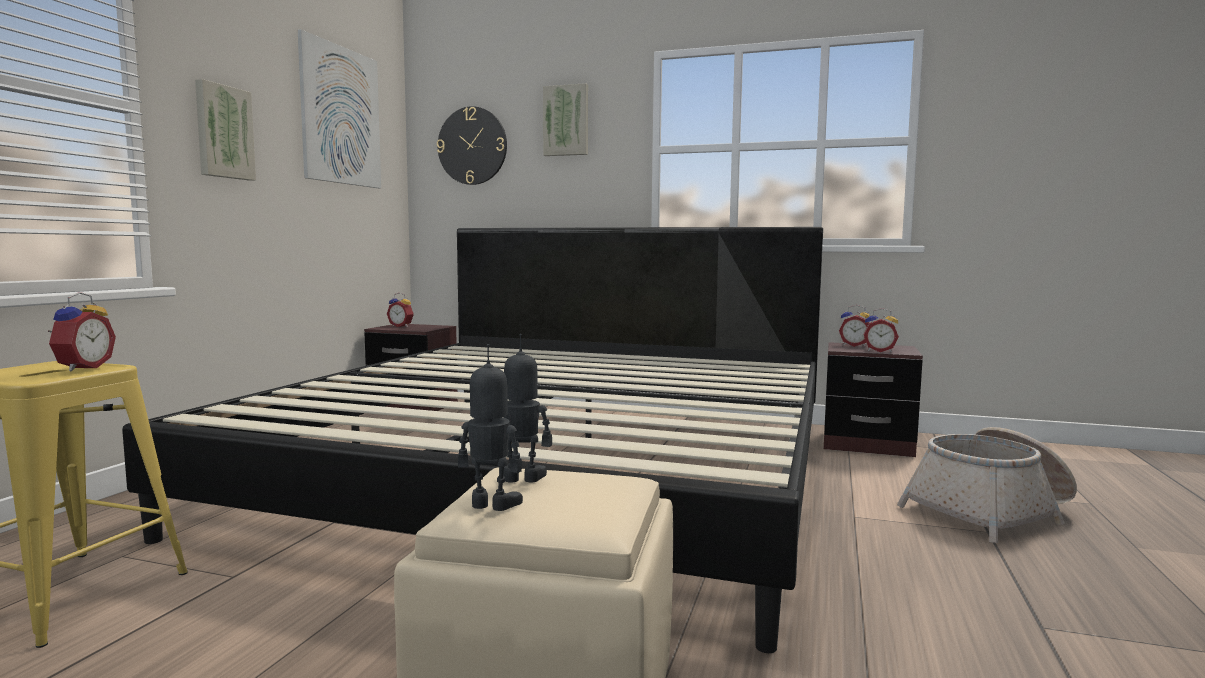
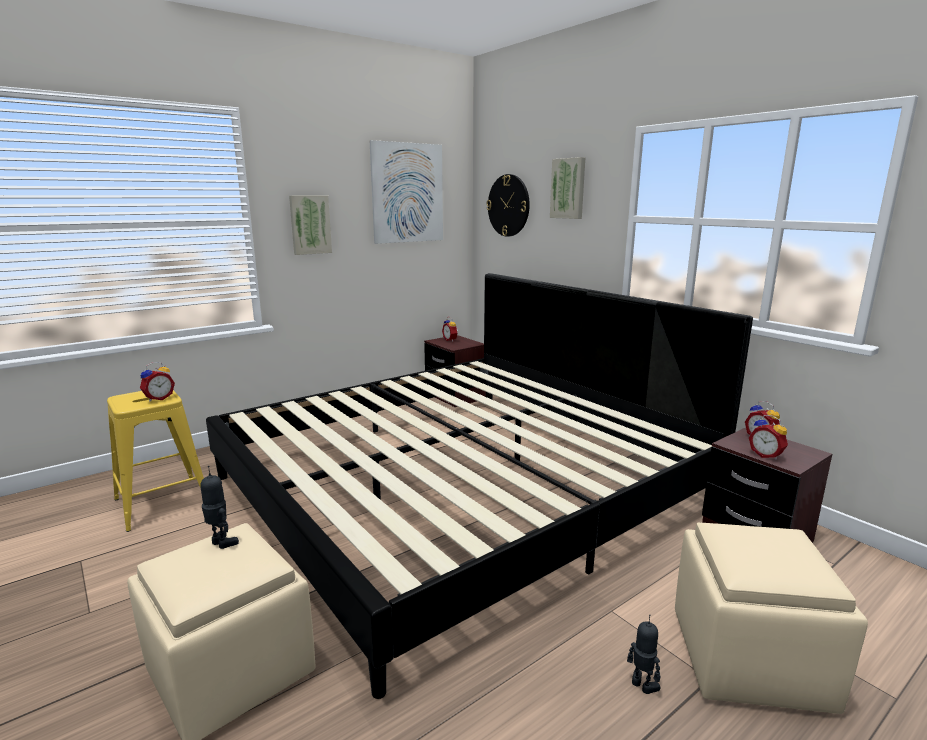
camera: 35 degrees right, 10 degrees up
toy robot [458,344,523,511] -> toy robot moved to [627,614,660,694]
basket [897,427,1077,543] -> beige ottoman [675,523,868,714]

